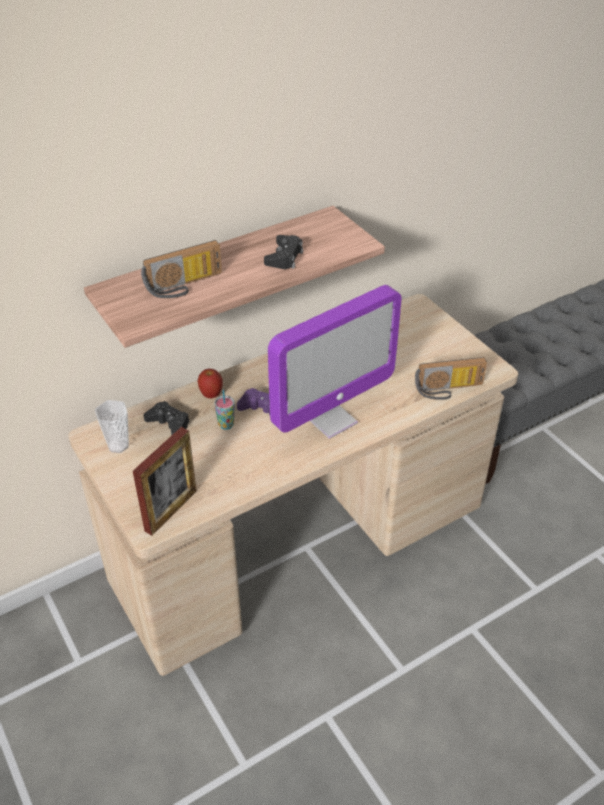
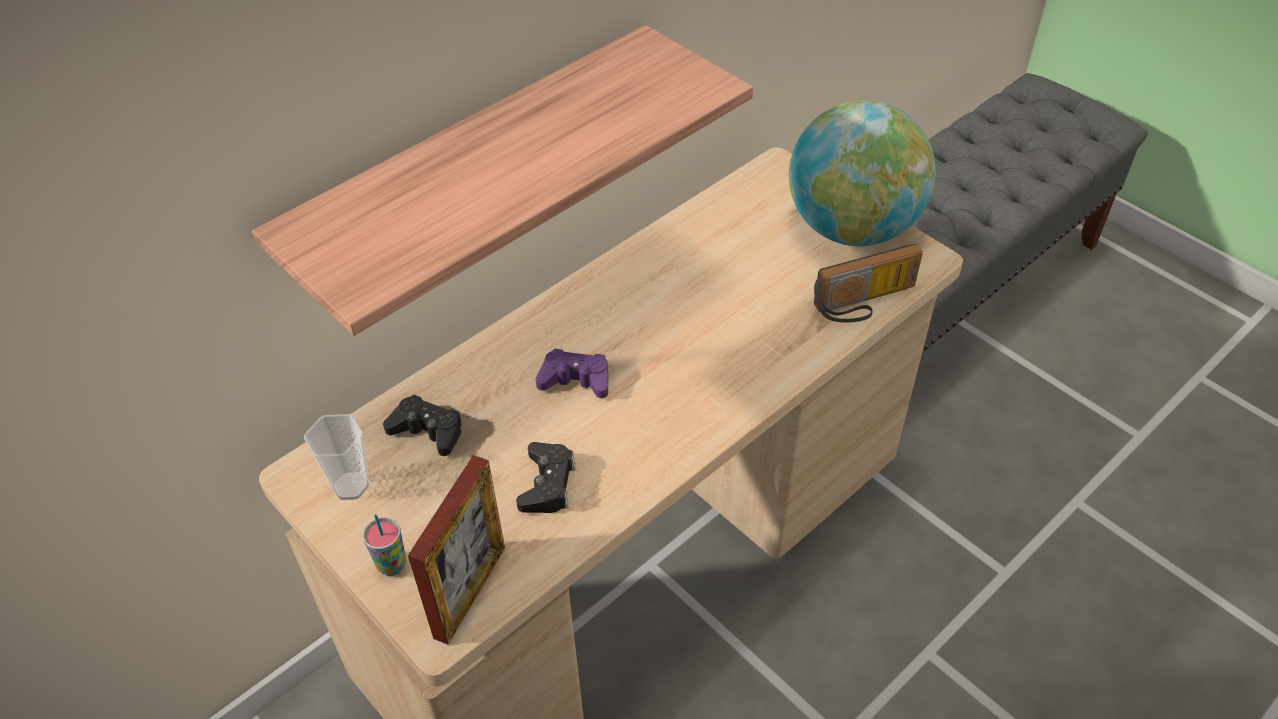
camera: 10 degrees left, 5 degrees up
radio [141,240,222,298] -> none
apple [198,369,222,398] -> none
cup [215,390,234,430] -> cup moved to [363,514,406,576]
black game controller [264,235,303,269] -> black game controller moved to [516,442,576,513]
monitor [268,285,402,439] -> none
none -> globe [789,100,936,246]

